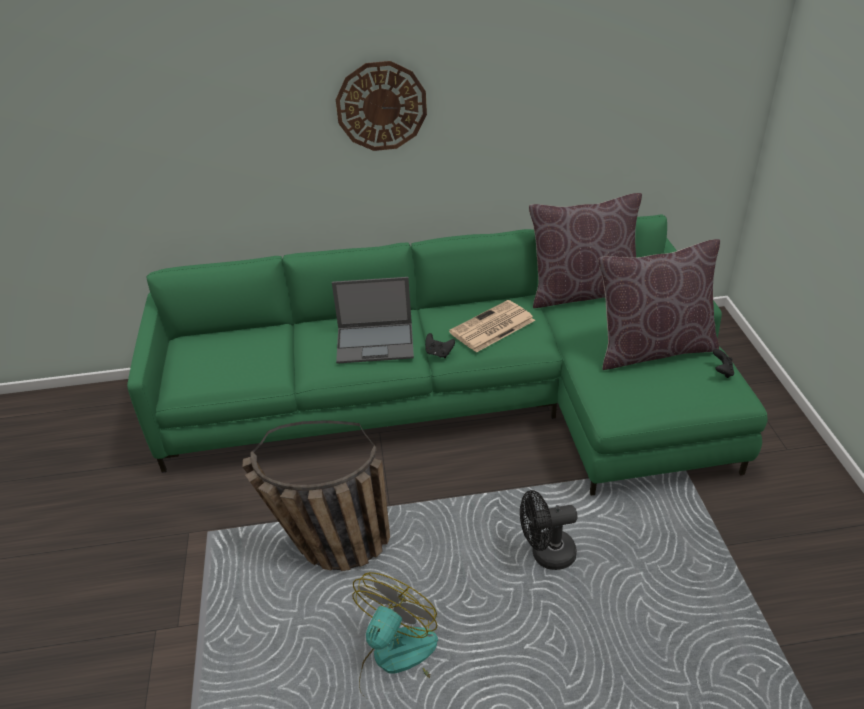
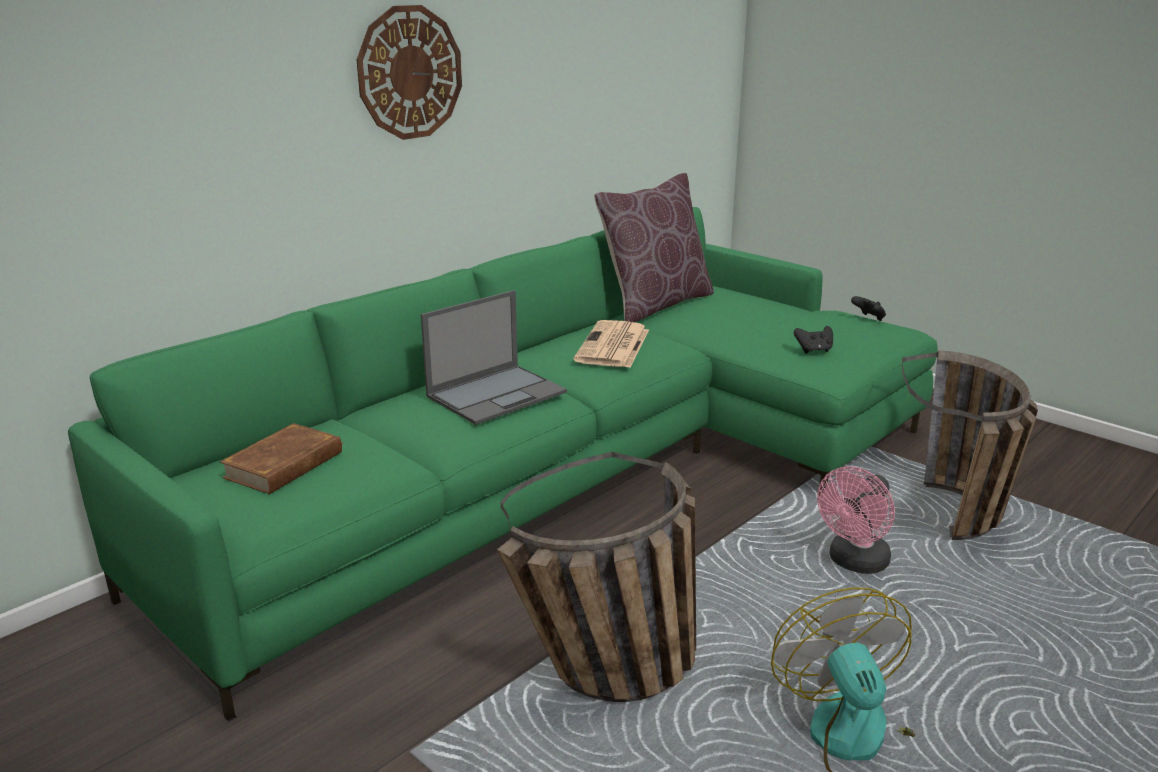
camera: 40 degrees left, 15 degrees down
black game controller [425,333,455,358] -> black game controller moved to [794,326,833,354]
black fan [520,490,578,570] -> pink fan [817,466,895,574]
brown pillow [598,239,720,370] -> none
none -> brown book [220,423,343,494]
none -> basket [902,350,1038,540]

